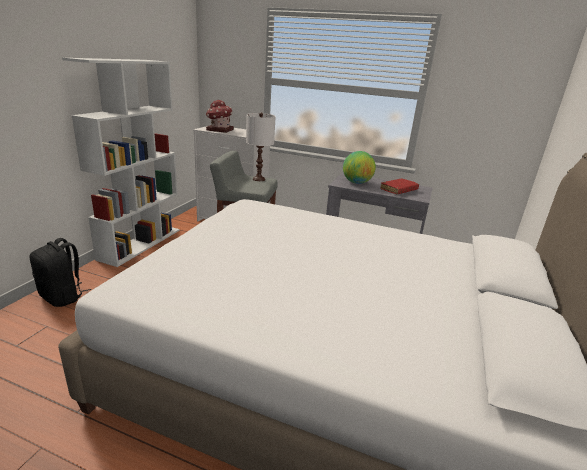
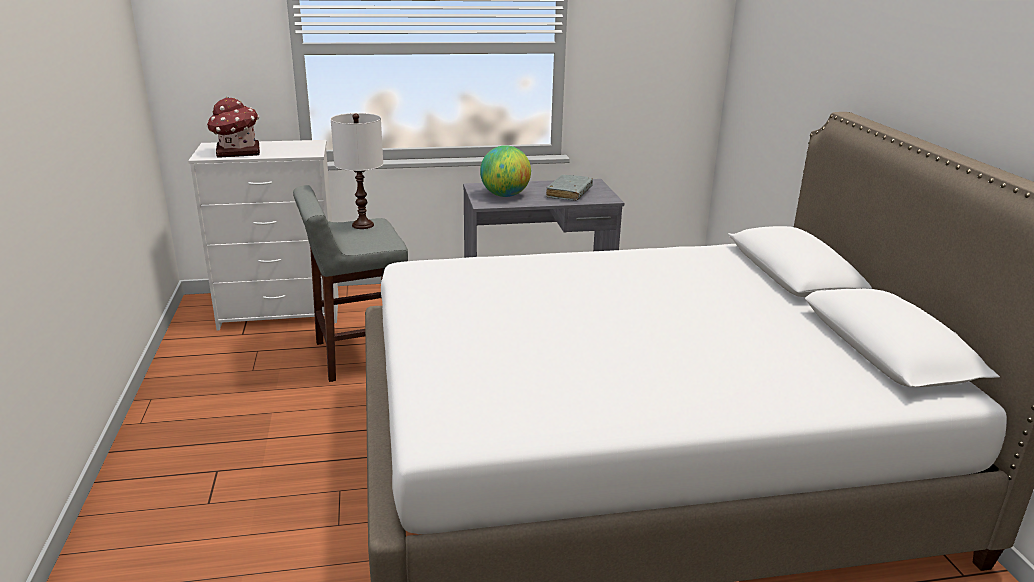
camera: 30 degrees left, 0 degrees up
black backpack [29,238,91,307] -> none
white bookcase [62,58,180,267] -> none
red book [380,178,419,194] -> grey book [546,174,593,200]

